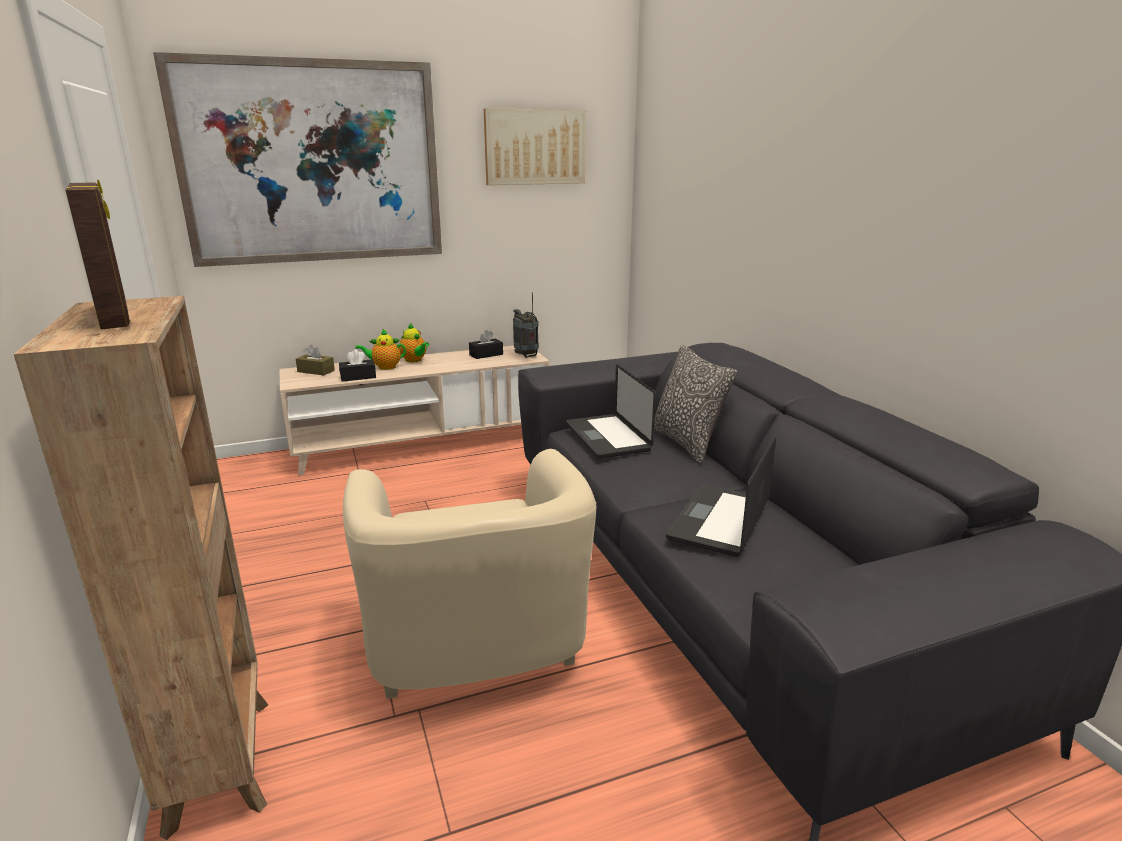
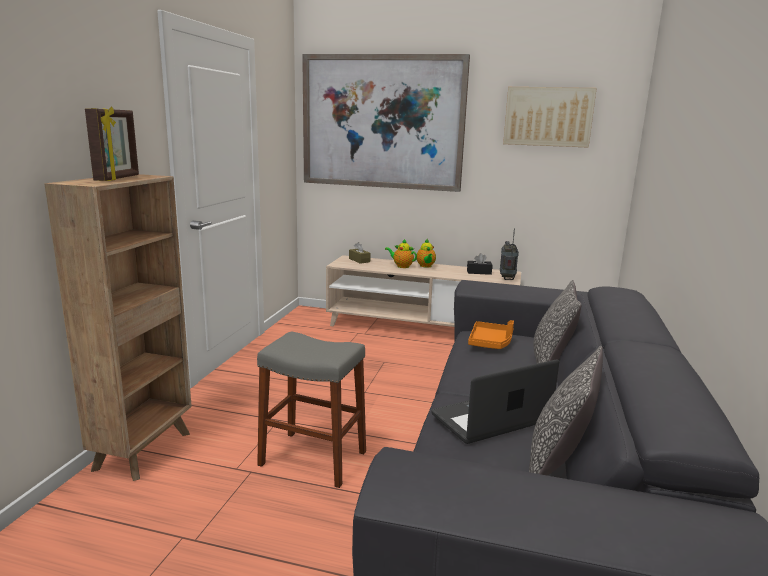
camera: 35 degrees right, 5 degrees down
black tissue box [339,349,376,382] -> none
beige armchair [343,449,596,699] -> grey stool [257,332,366,488]
laptop [566,364,656,459] -> orange tray [468,320,514,349]
none -> pillow [529,346,603,476]

